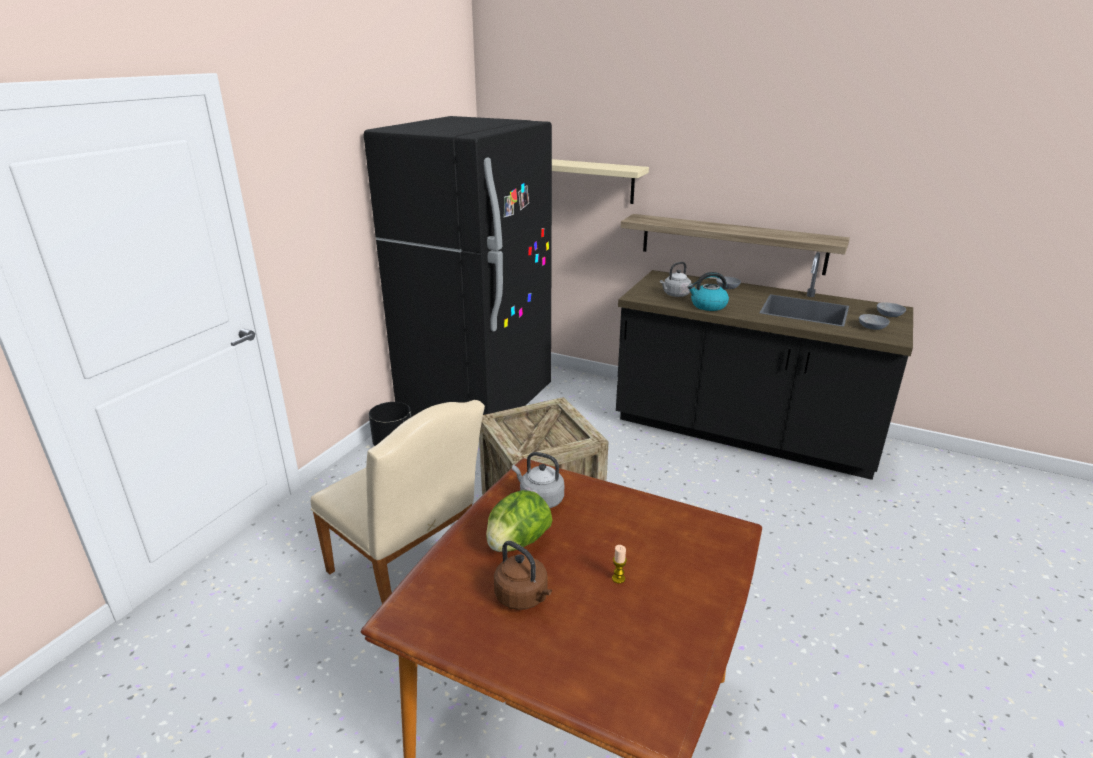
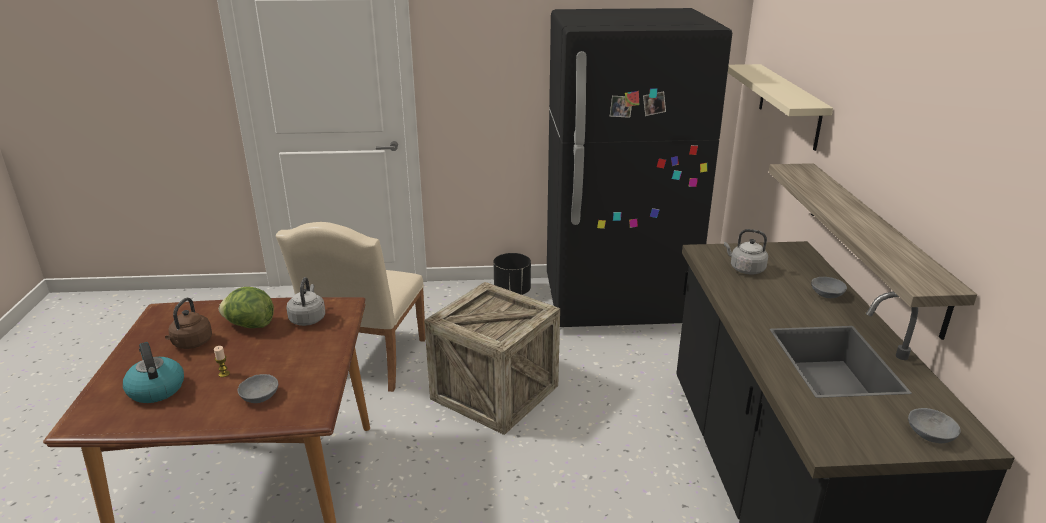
camera: 60 degrees right, 0 degrees up
kettle [688,272,729,311] -> kettle moved to [123,342,184,403]
grey bowl [859,314,890,330] -> grey bowl moved to [238,374,278,403]

